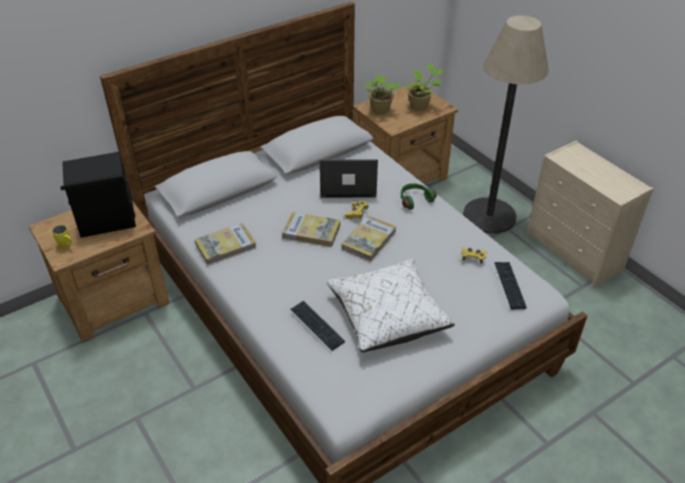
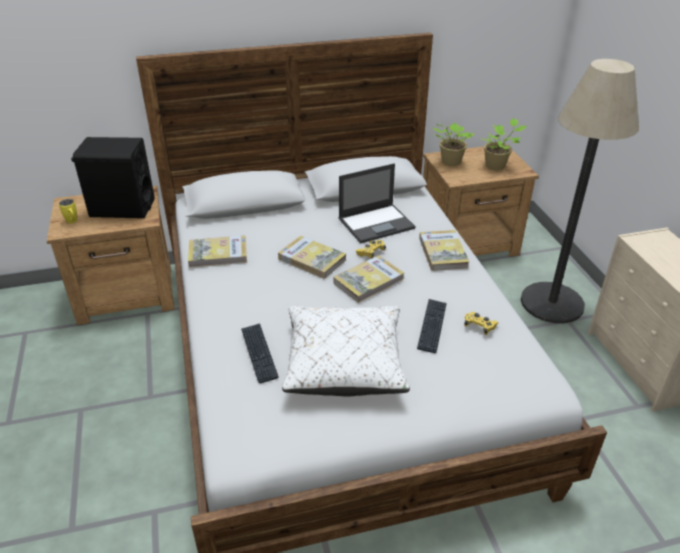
camera: 20 degrees right, 5 degrees down
laptop [320,159,378,198] -> laptop turned 135 degrees clockwise [339,163,416,243]
green headphones [400,183,437,210] -> book [419,230,469,271]
keyboard [494,262,527,309] -> keyboard moved to [417,299,447,353]

